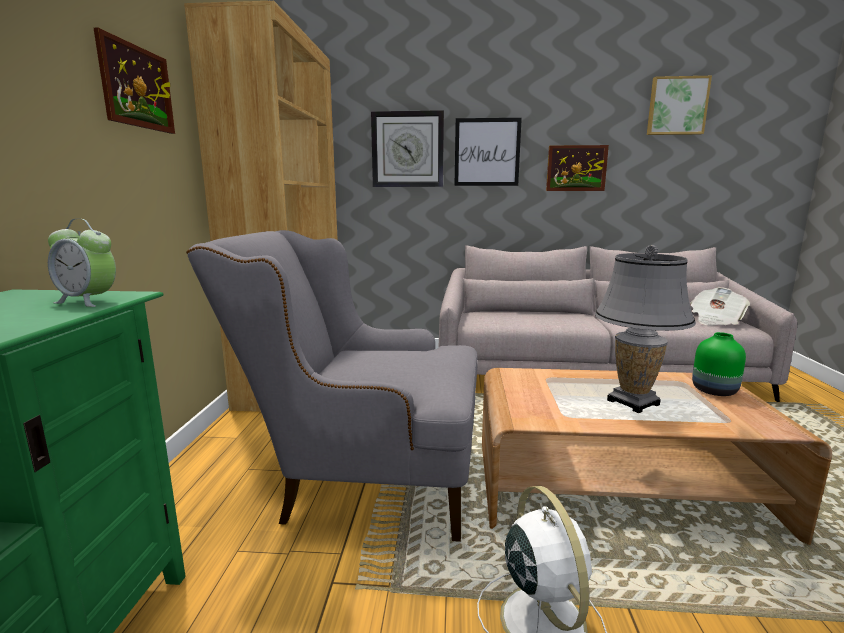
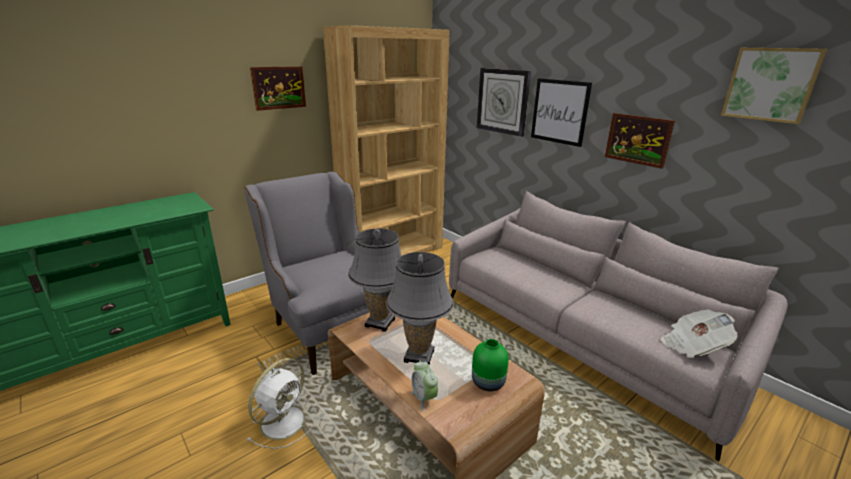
camera: 45 degrees right, 10 degrees up
alarm clock [48,219,116,307] -> alarm clock moved to [411,360,438,411]
none -> grey table lamp [348,228,402,332]

